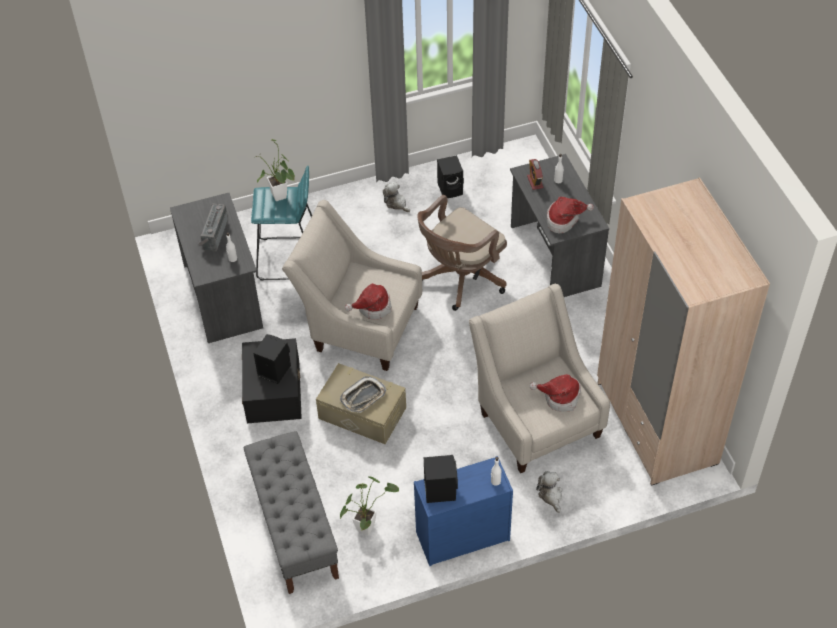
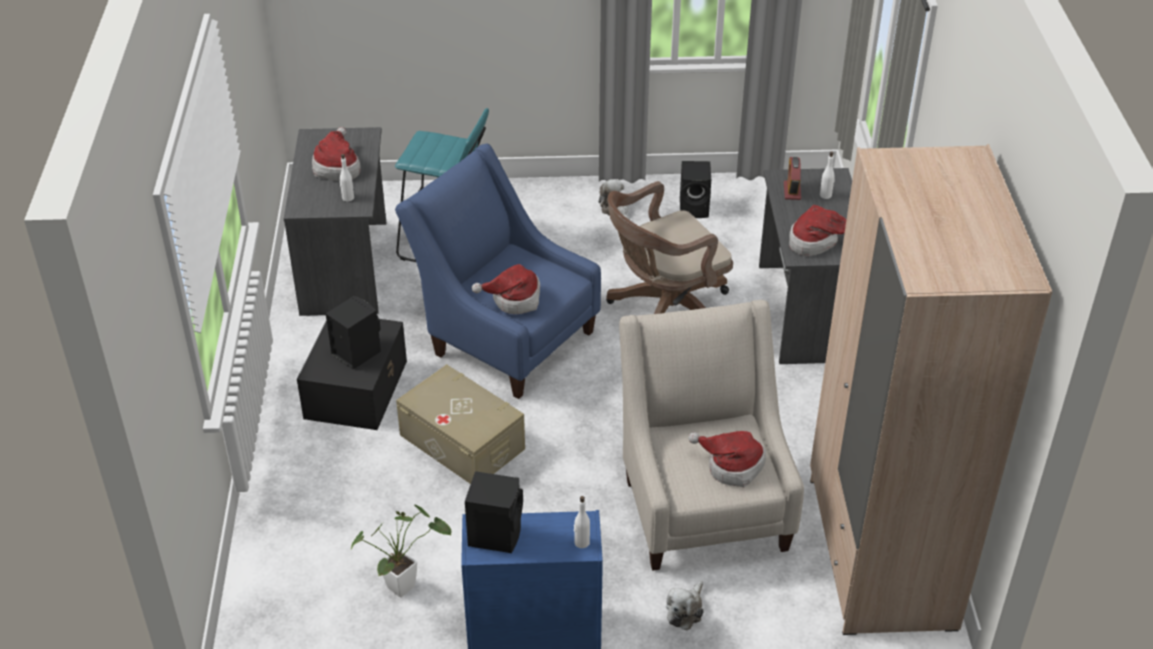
camera: 15 degrees right, 10 degrees down
radio [198,204,228,252] -> hat [312,127,361,181]
grey bench [244,431,339,594] -> none
potted plant [256,139,295,201] -> none
beige armchair [282,200,422,371] -> blue armchair [395,144,601,399]
tray [340,376,386,413] -> none
plush toy [536,471,562,513] -> plush toy turned 150 degrees counterclockwise [666,581,704,631]

